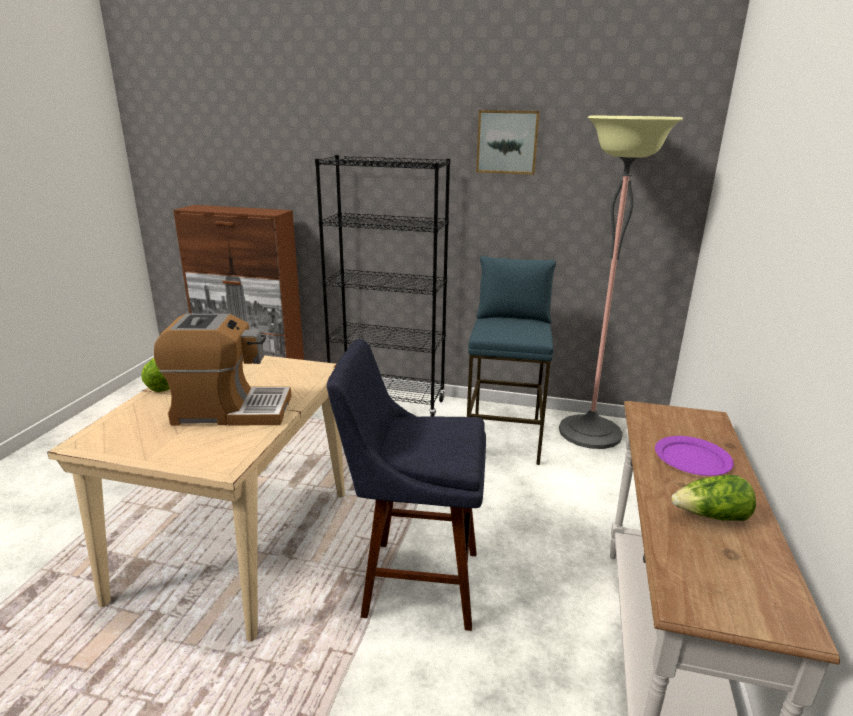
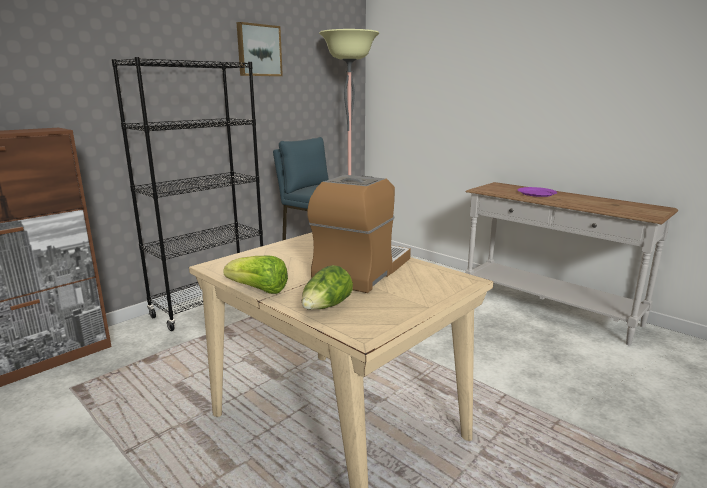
camera: 60 degrees left, 5 degrees down
blue stool [327,339,486,631] -> none
lettuce [671,475,756,521] -> lettuce moved to [302,265,353,310]

